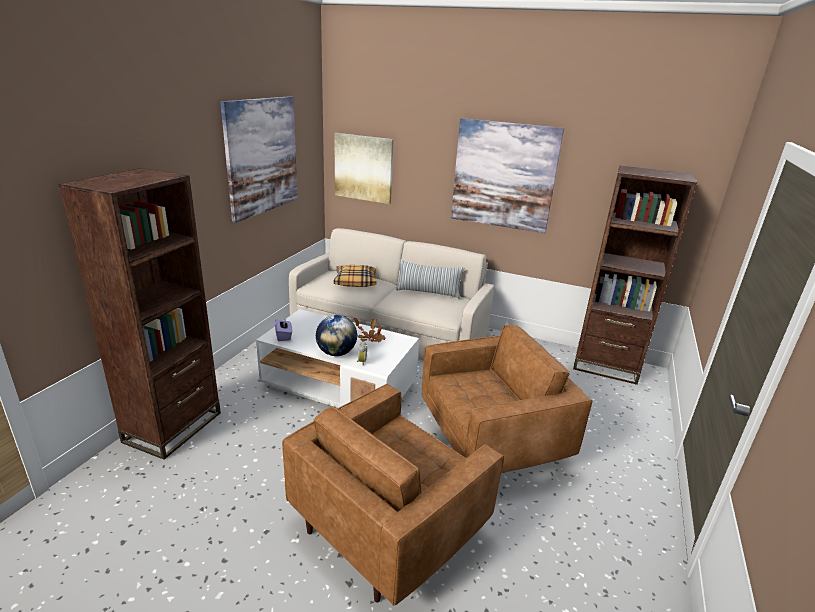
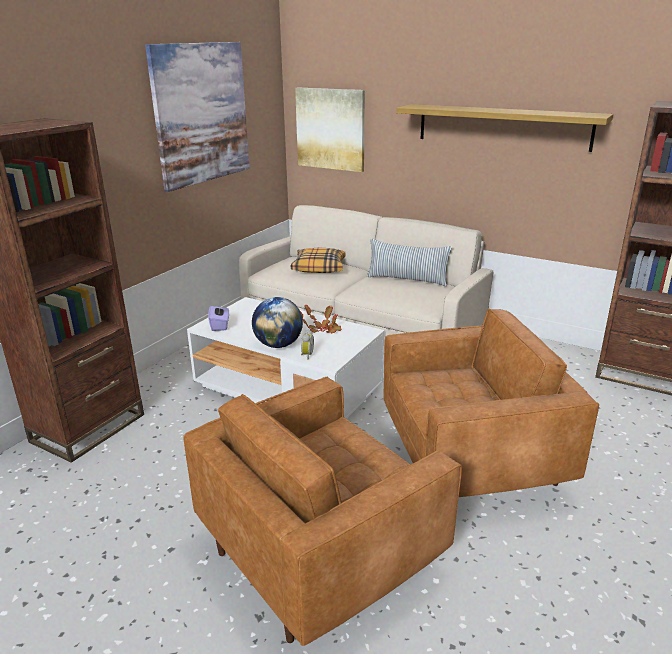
camera: 10 degrees right, 0 degrees up
picture [451,118,564,233] -> shelf [396,104,613,152]

